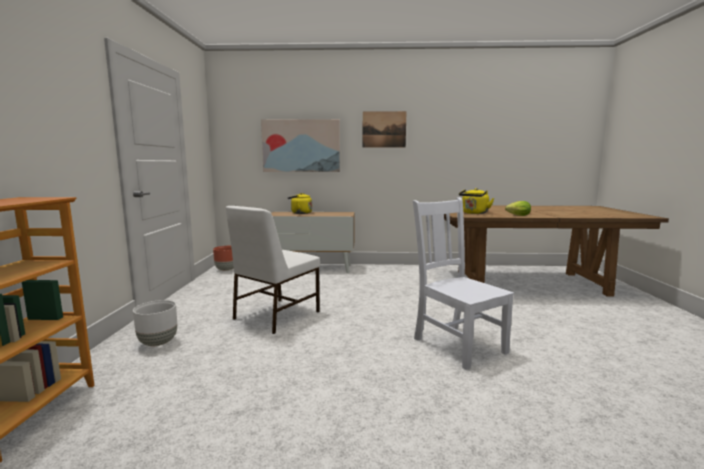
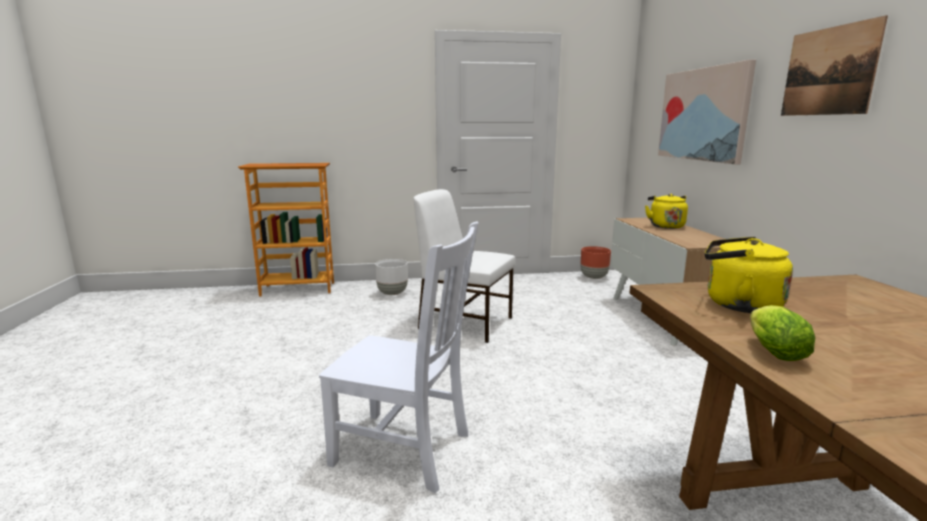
camera: 80 degrees right, 5 degrees up
white chair [413,197,514,370] -> white chair turned 60 degrees clockwise [319,221,478,493]

